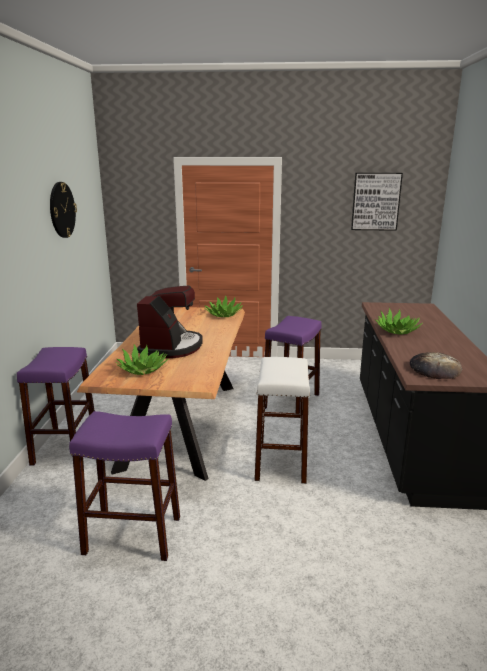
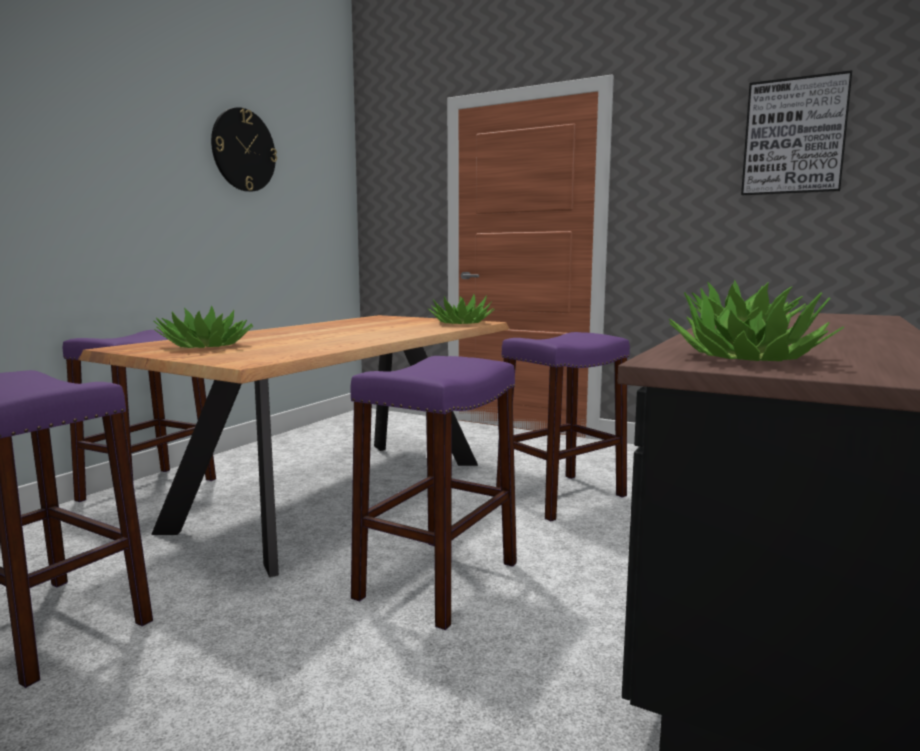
camera: 25 degrees right, 10 degrees down
coffee machine [137,286,203,358] -> none
white stool [254,357,310,484] -> purple stool [351,356,517,630]
bread [410,352,462,379] -> potted plant [668,288,844,361]

